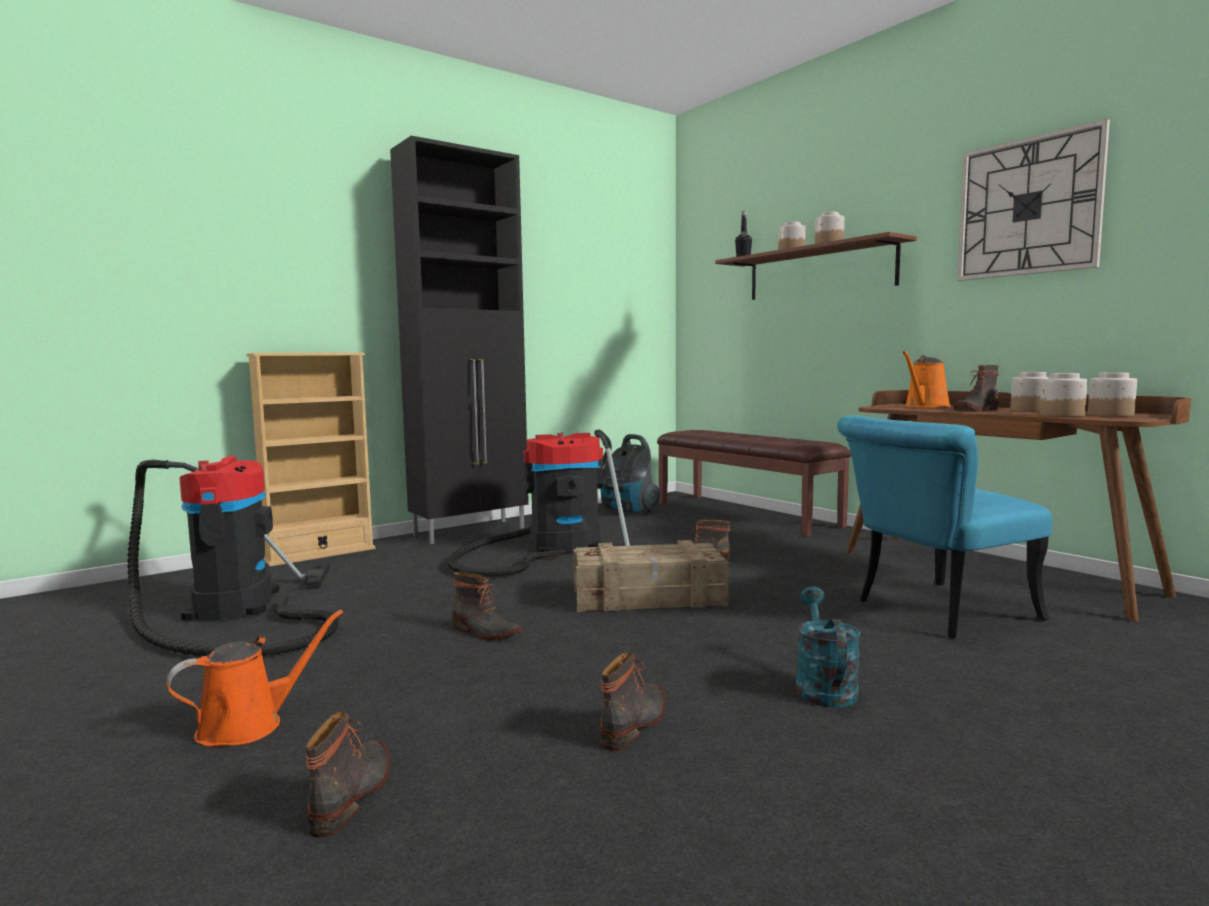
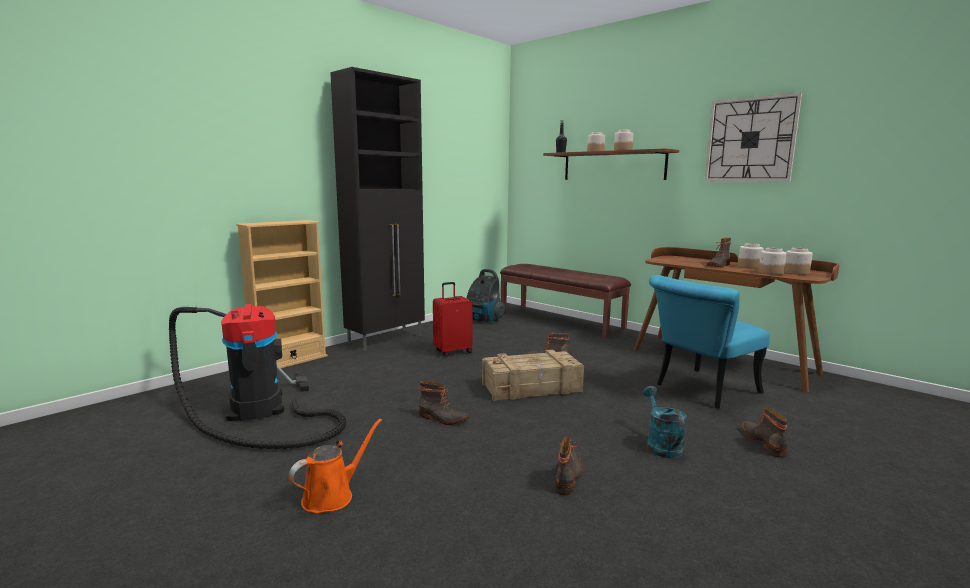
camera: 10 degrees left, 5 degrees up
boot [306,711,390,837] -> boot moved to [742,407,788,458]
vacuum cleaner [448,430,637,577] -> red suitcase [433,282,473,357]
orange watering can [902,351,951,408] -> none

